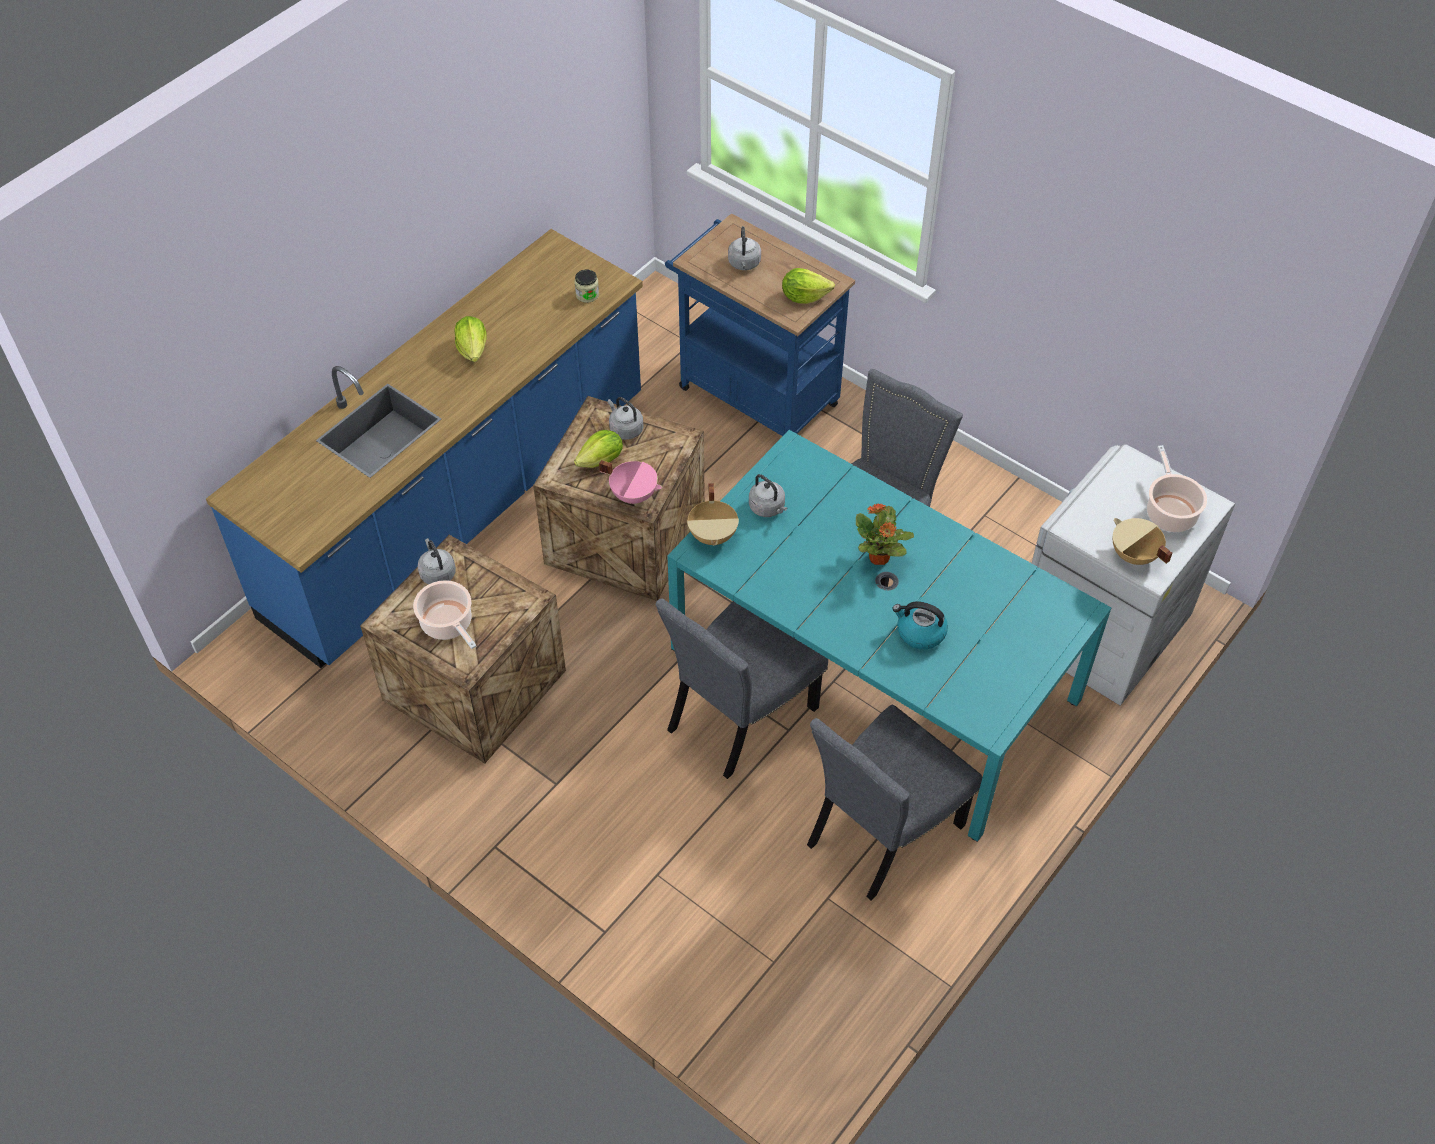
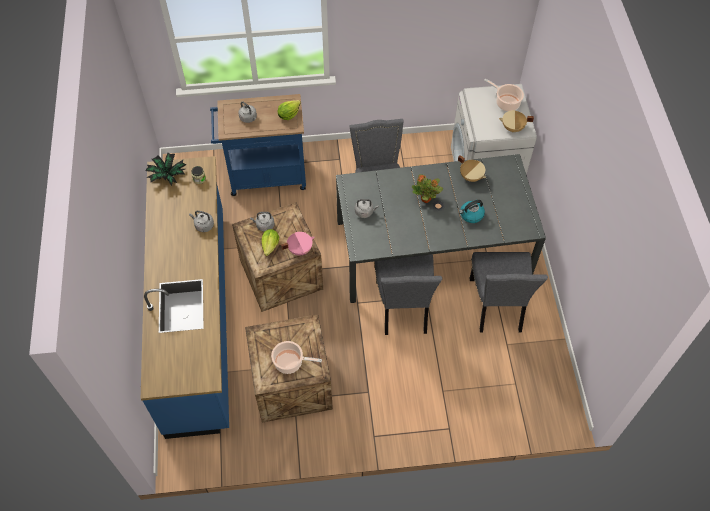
camera: 45 degrees left, 5 degrees up
grey kettle [418,538,456,584] -> grey kettle moved to [189,211,214,232]
lettuce [454,316,487,362] -> none
turquoise dining table [667,430,1111,842] -> grey dining table [336,154,546,303]
beige cooking pot [687,483,739,546] -> beige cooking pot moved to [458,155,486,182]
none -> potted plant [145,153,187,186]

